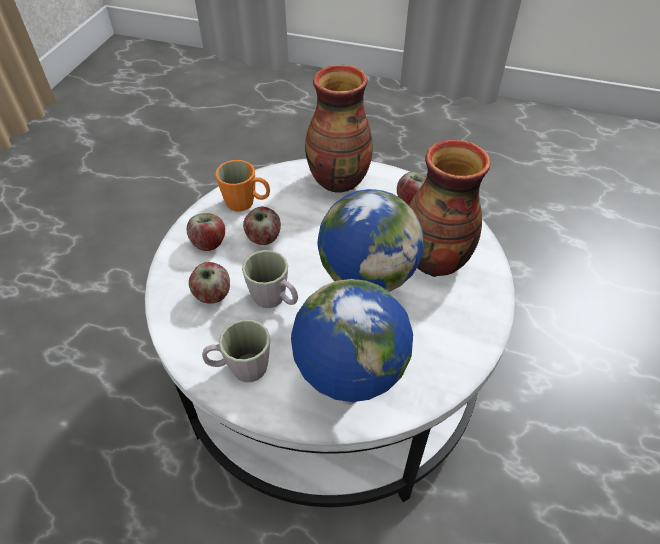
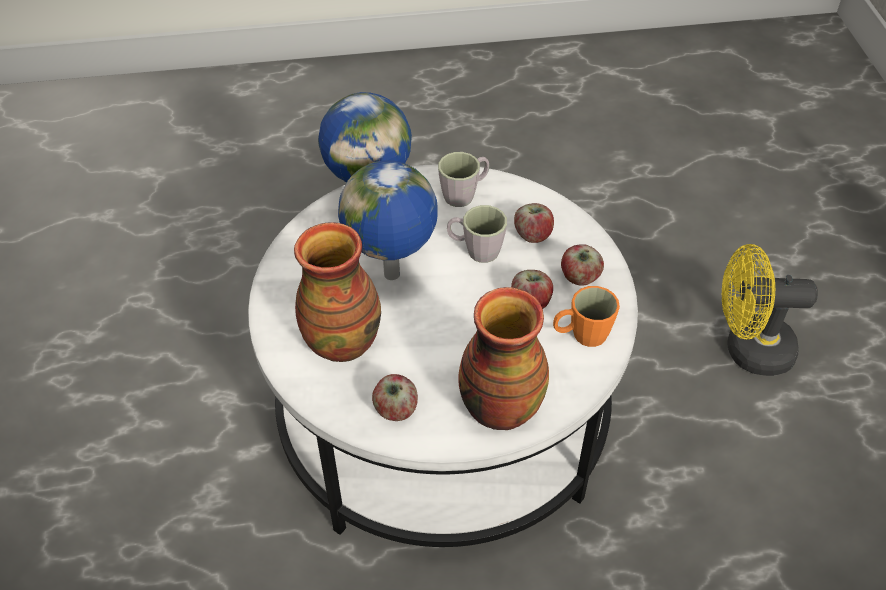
camera: 155 degrees right, 0 degrees up
none -> yellow fan [722,244,818,376]

